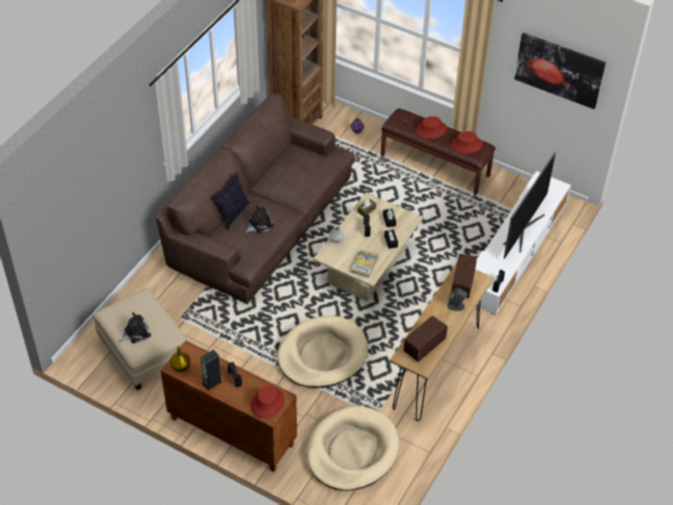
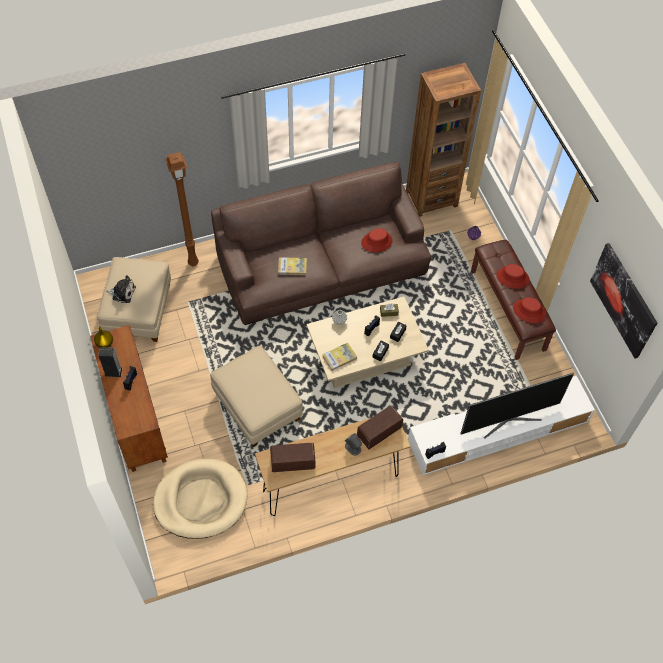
camera: 40 degrees right, 10 degrees up
pillow [213,172,250,229] -> none
plush toy [245,205,274,233] -> book [278,257,307,275]
red hat [251,385,284,418] -> red hat moved to [361,228,393,253]
beige dog bed [277,316,368,388] -> beige ottoman [210,346,302,447]
none -> brown floor lamp [165,152,199,266]

